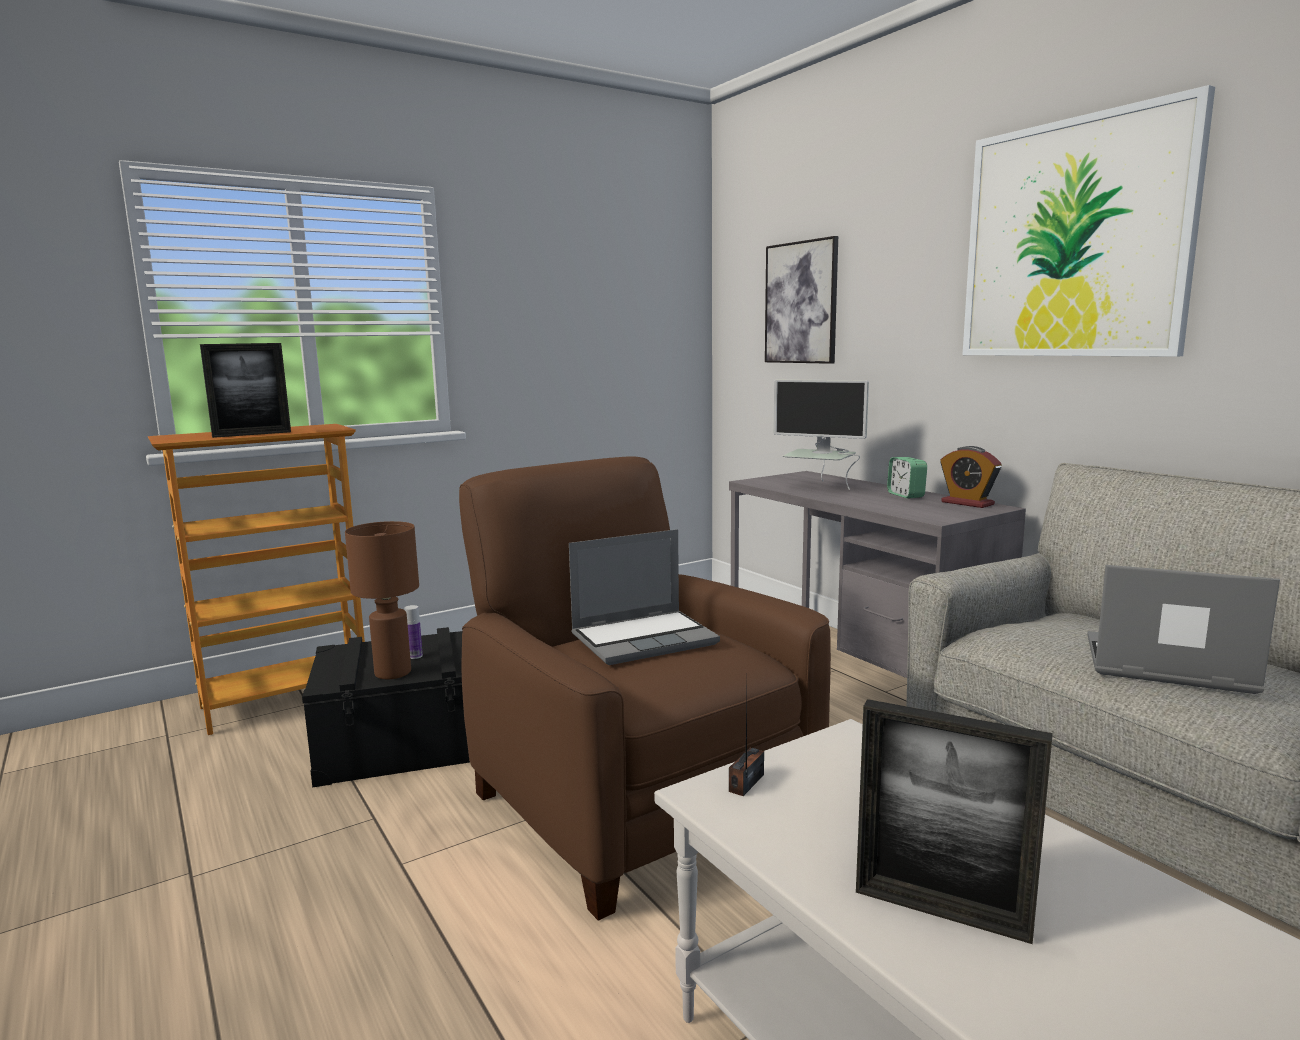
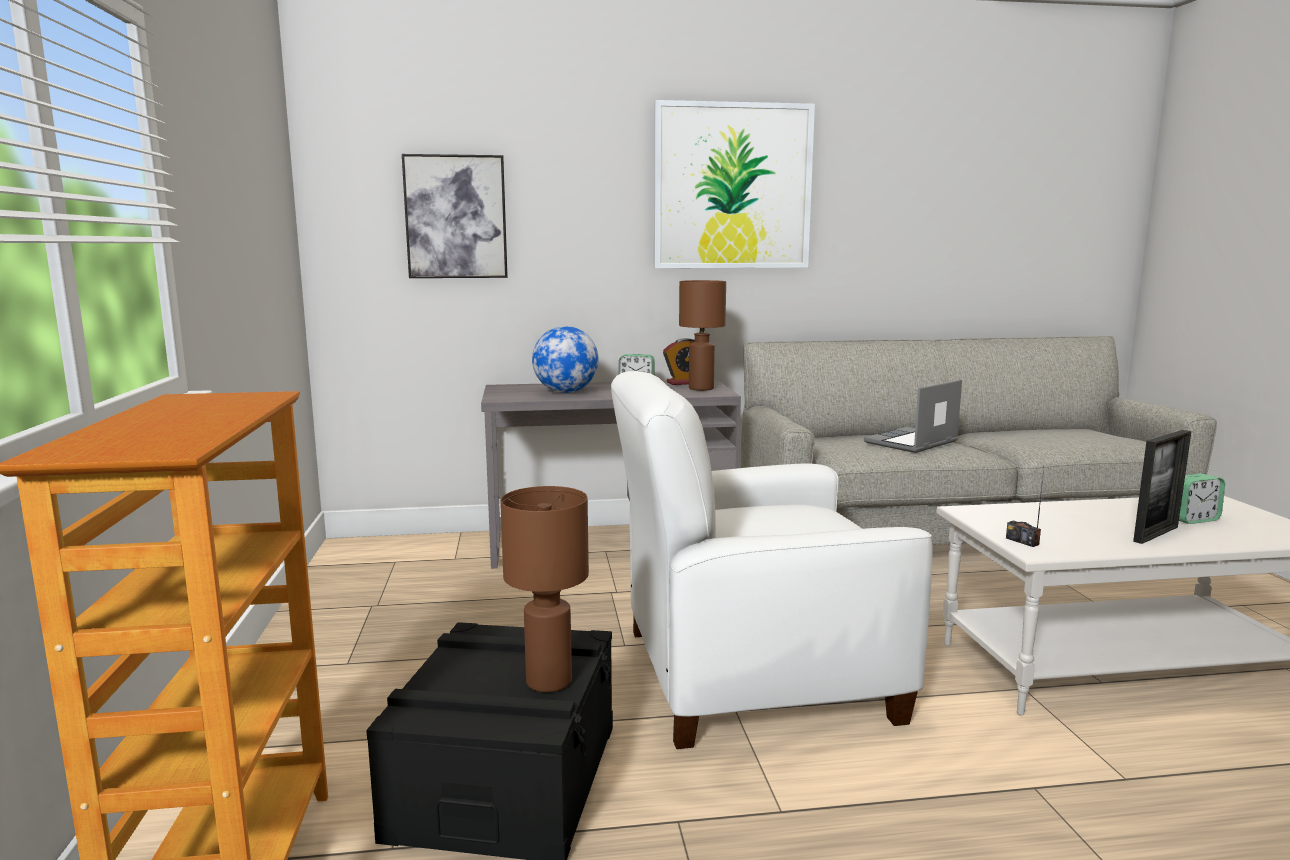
camera: 65 degrees left, 0 degrees up
picture frame [200,343,291,438] -> none
bottle [404,605,423,659] -> none
brown armchair [459,456,831,921] -> white armchair [611,371,932,749]
laptop [569,529,720,665] -> none
monitor [773,379,869,490] -> globe [532,326,598,393]
none -> brown table lamp [679,280,726,391]
none -> alarm clock [1179,473,1225,524]

